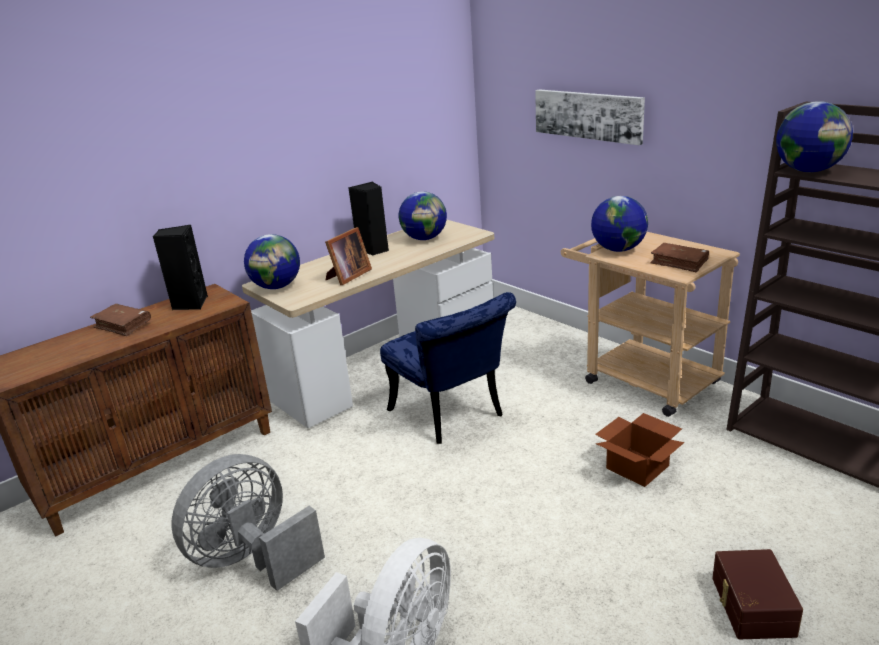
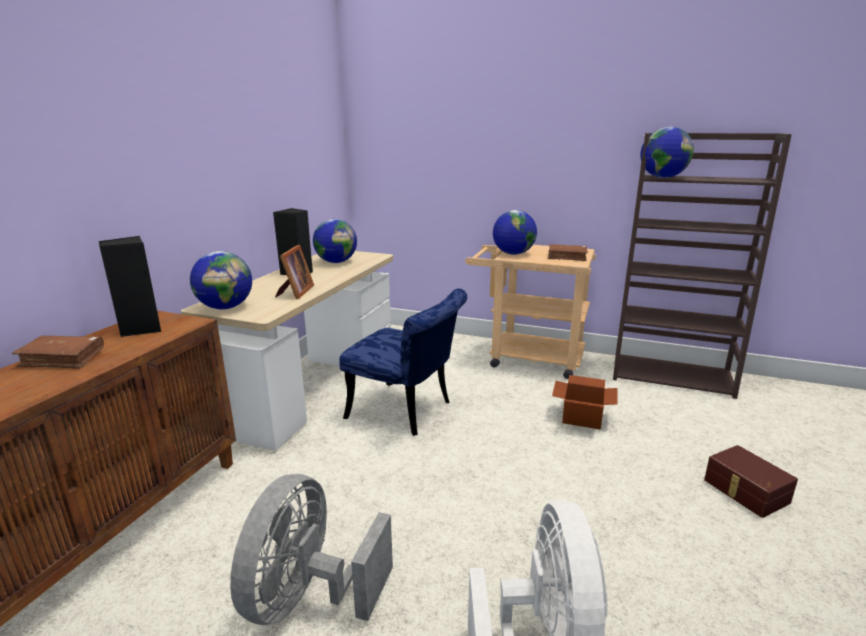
camera: 30 degrees left, 5 degrees down
picture [535,89,645,145] -> none

